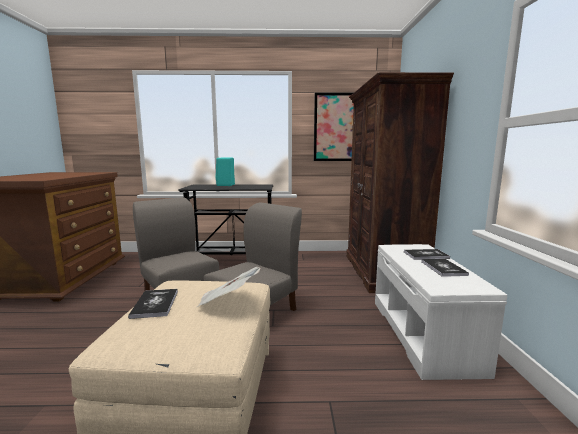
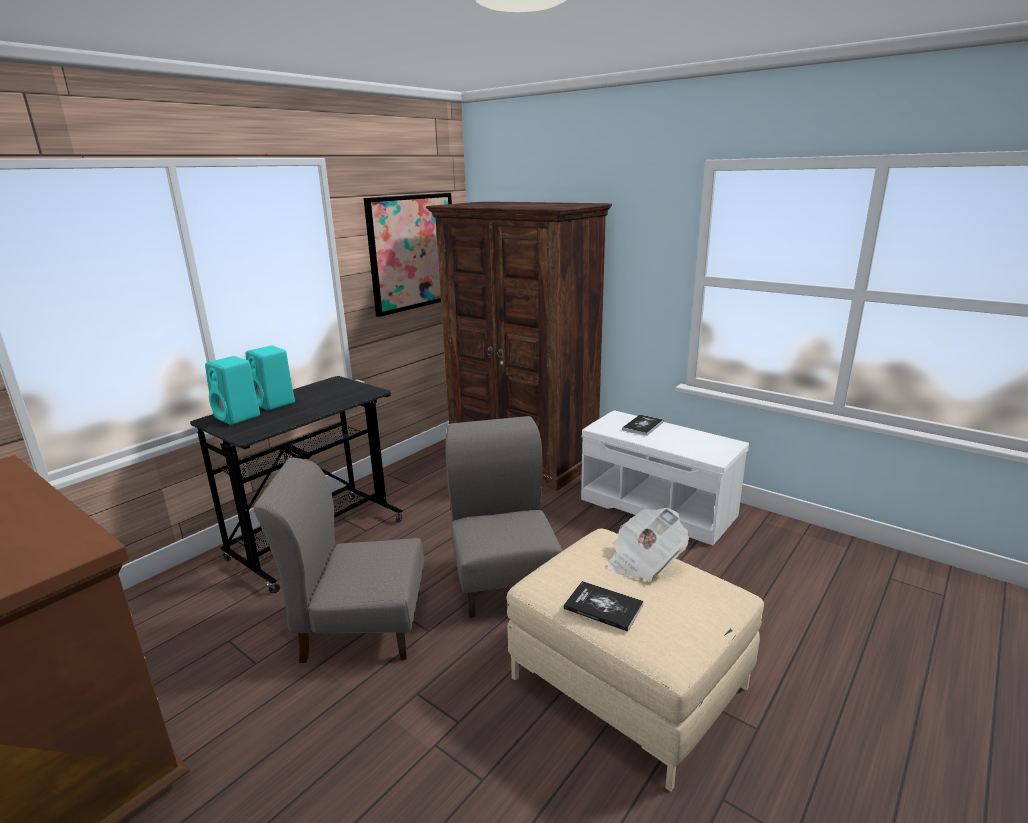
camera: 50 degrees left, 10 degrees up
book [421,259,469,277] -> none
none -> turquoise speaker [205,356,260,425]

